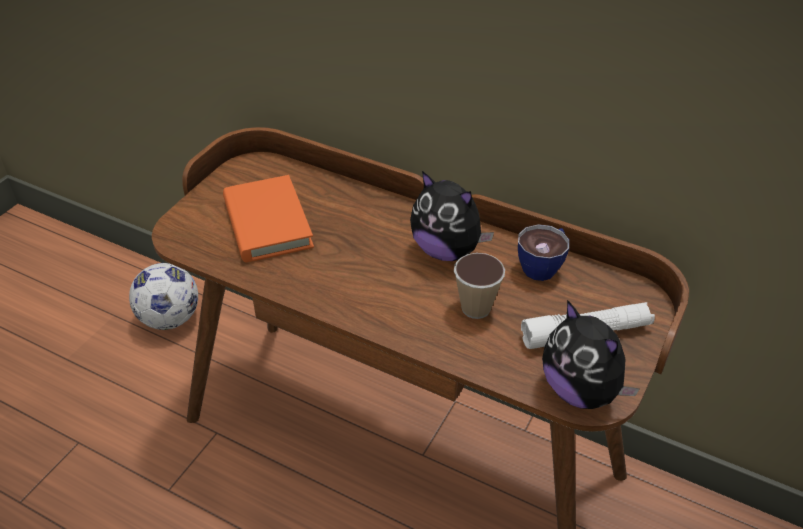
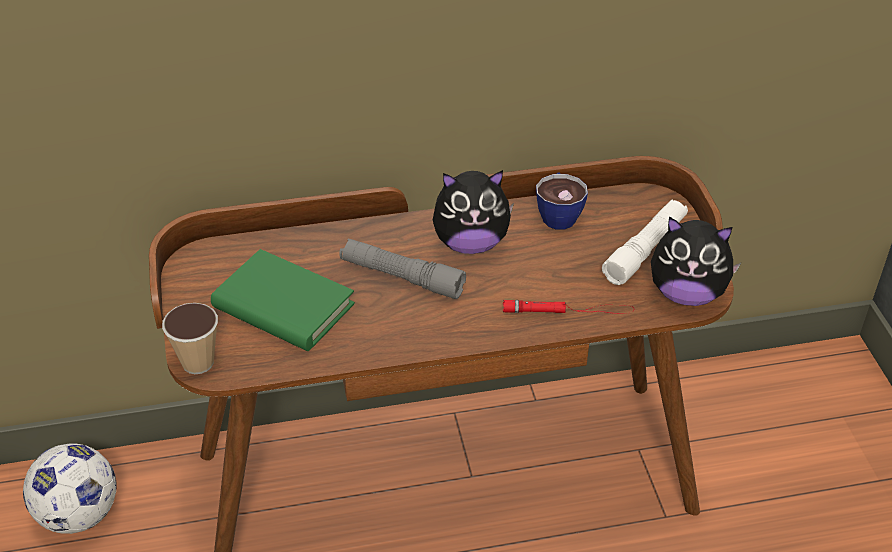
camera: 40 degrees left, 0 degrees up
orange book [223,175,314,263] -> green book [211,249,355,351]
cup [454,253,505,319] -> cup moved to [162,303,218,374]
none -> grey flashlight [339,239,466,299]
none -> red flashlight [503,300,634,314]

